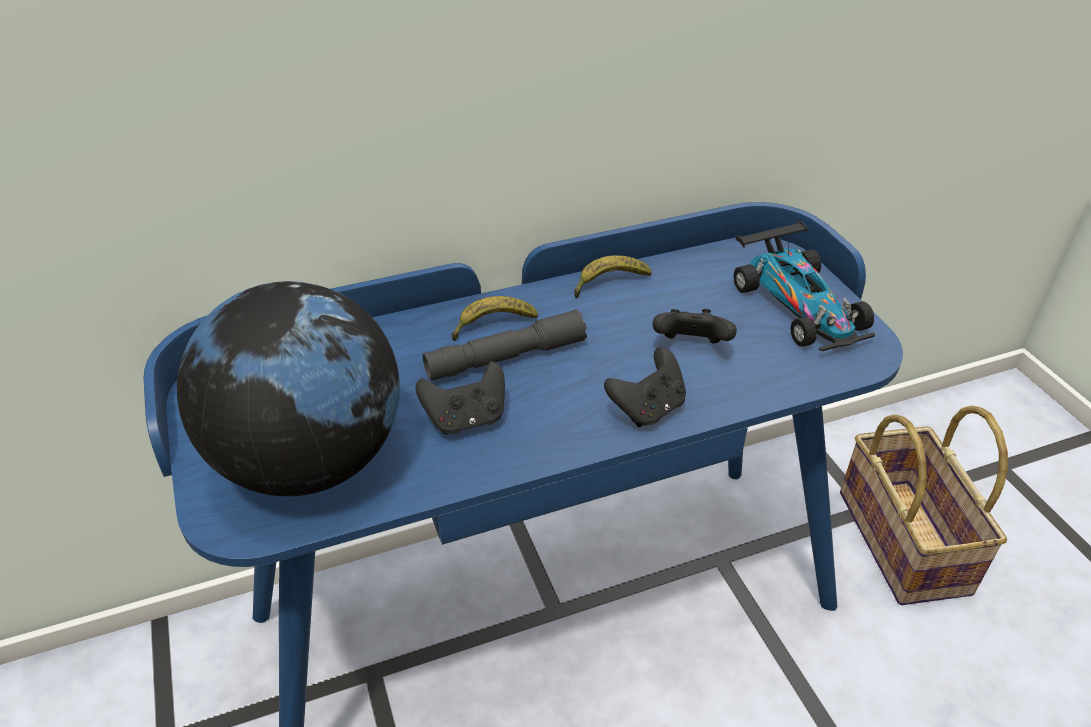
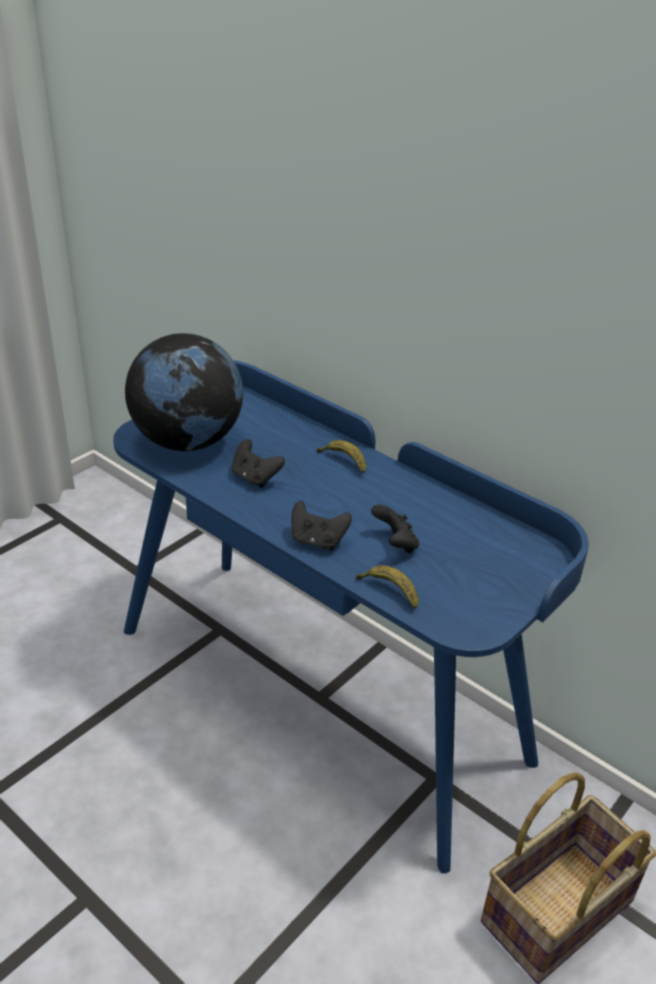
camera: 60 degrees right, 5 degrees down
grey flashlight [423,309,587,381] -> none
banana [574,255,652,298] -> banana moved to [356,565,419,609]
toy car [733,221,875,351] -> none

